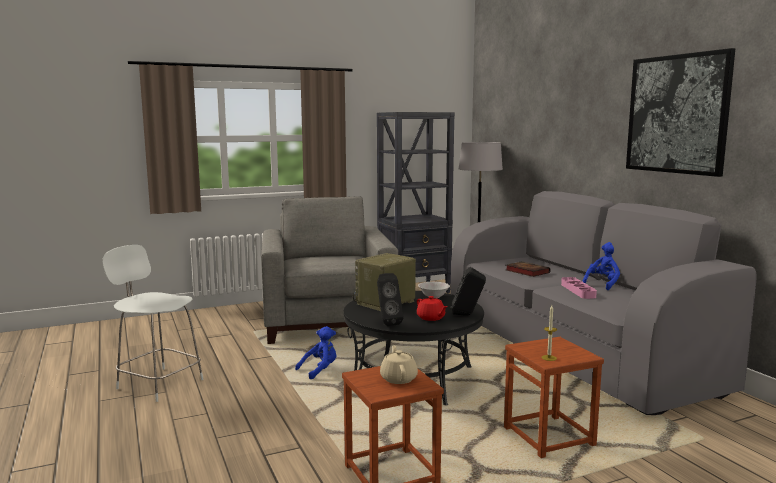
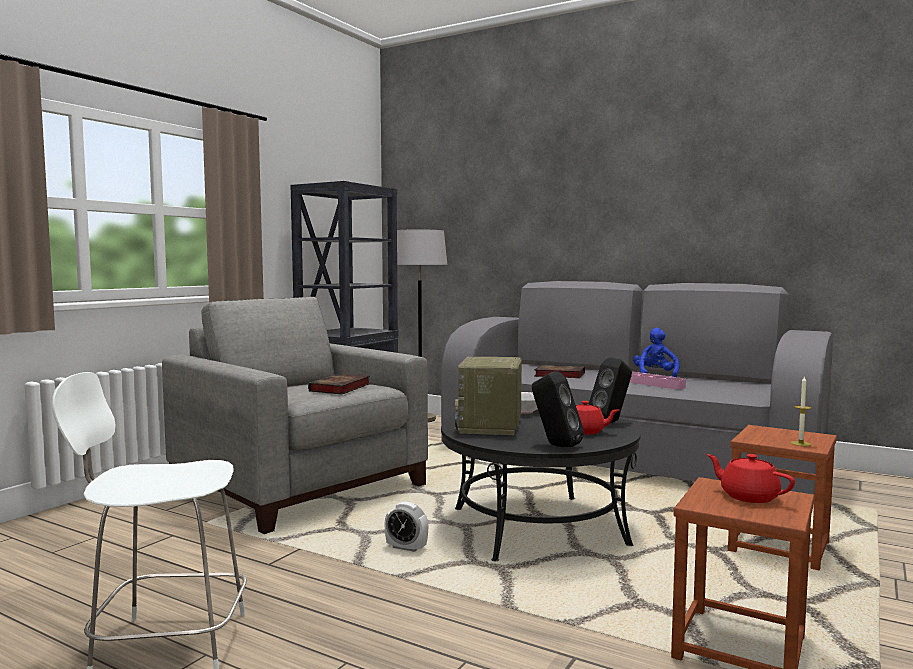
camera: 35 degrees left, 5 degrees down
blue plush toy [295,326,337,379] -> alarm clock [384,502,428,552]
beige teapot [380,346,418,384] -> red teapot [706,454,795,503]
picture [626,48,735,177] -> none
none -> book [308,373,370,394]

